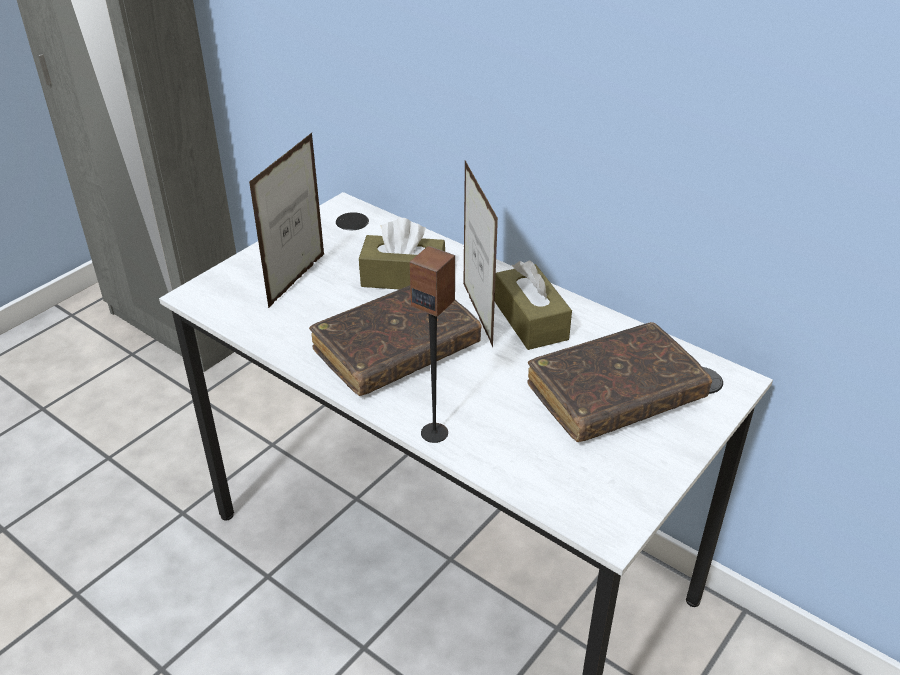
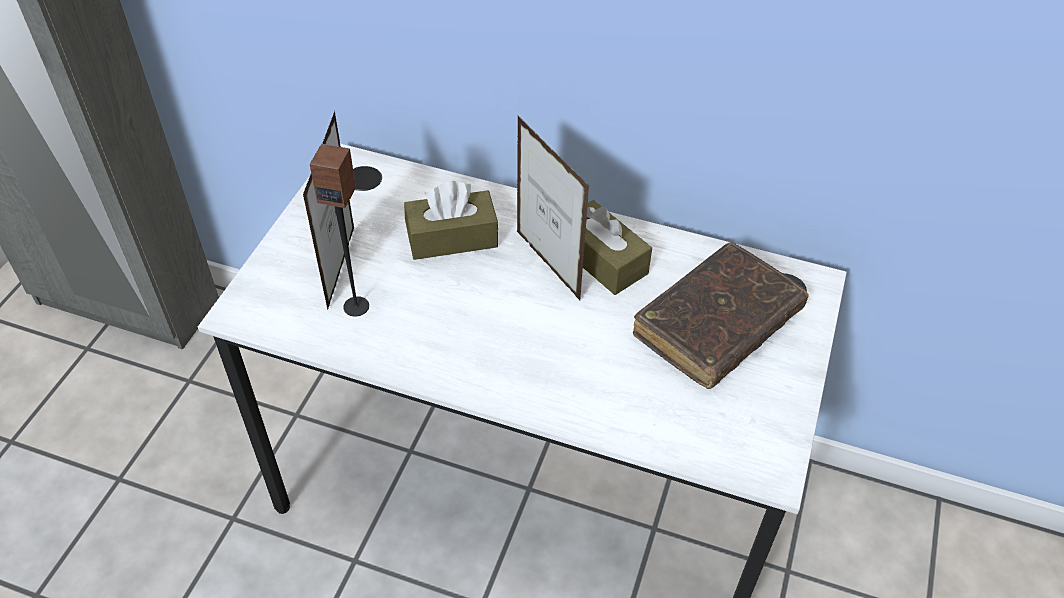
camera: 20 degrees left, 10 degrees up
brown book [309,285,482,396] -> none
speaker [410,246,455,443] -> speaker moved to [310,144,369,317]

